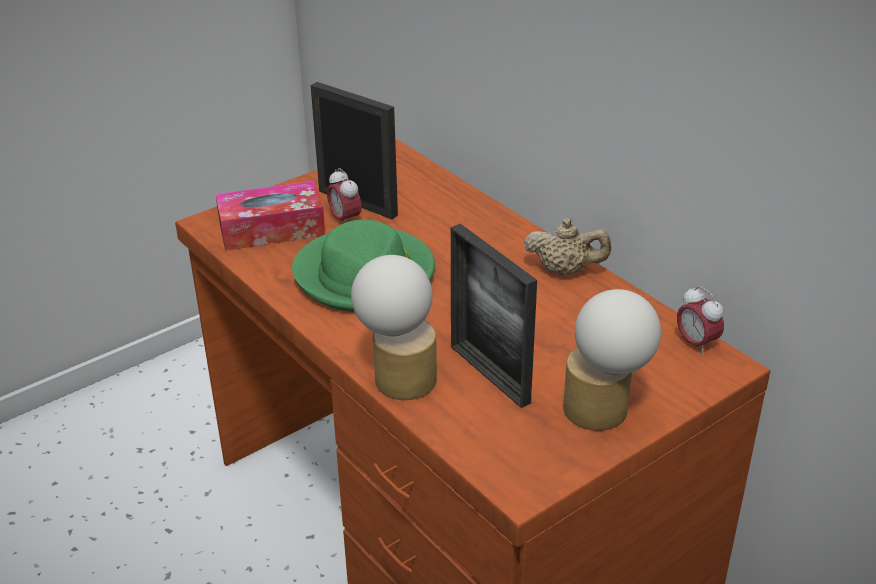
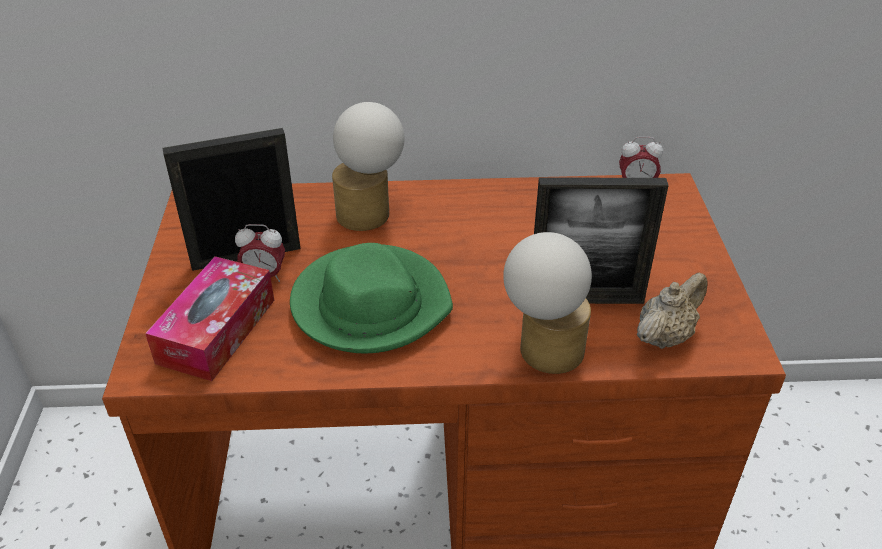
camera: 55 degrees left, 5 degrees up
beige teapot [524,218,611,275] -> beige teapot moved to [637,272,708,349]
table lamp [563,289,661,431] -> table lamp moved to [332,102,405,231]

